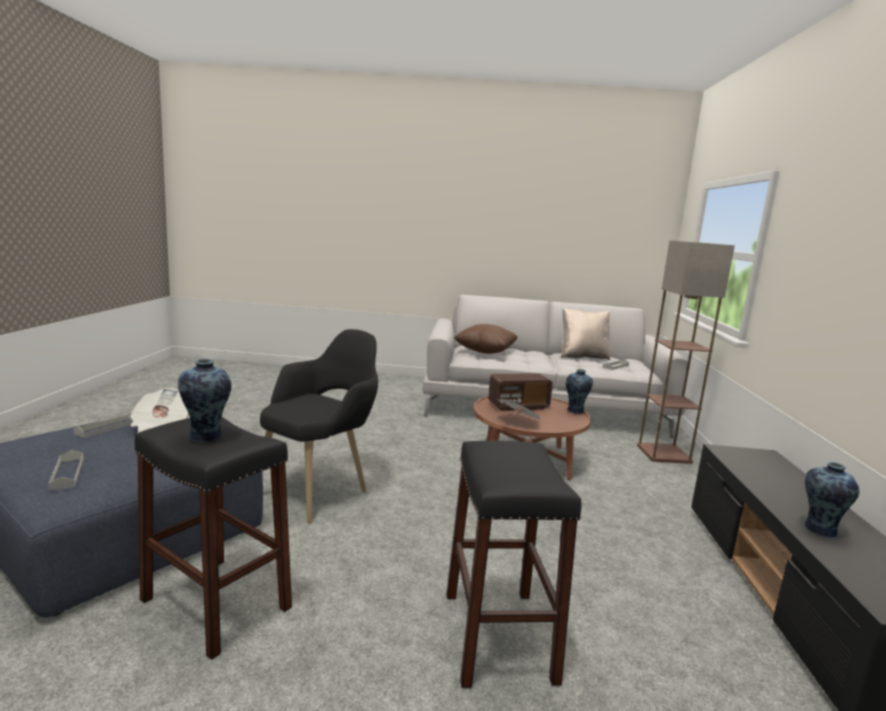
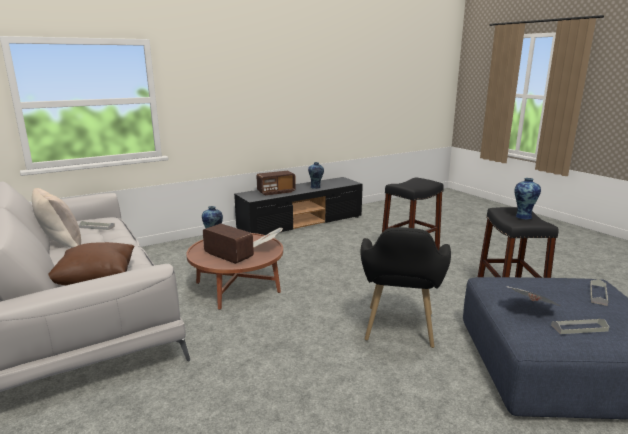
camera: 125 degrees left, 5 degrees up
black armchair [260,329,378,523] -> black armchair turned 75 degrees counterclockwise [360,227,451,348]
floor lamp [637,240,735,464] -> none
none -> radio [257,171,296,195]

